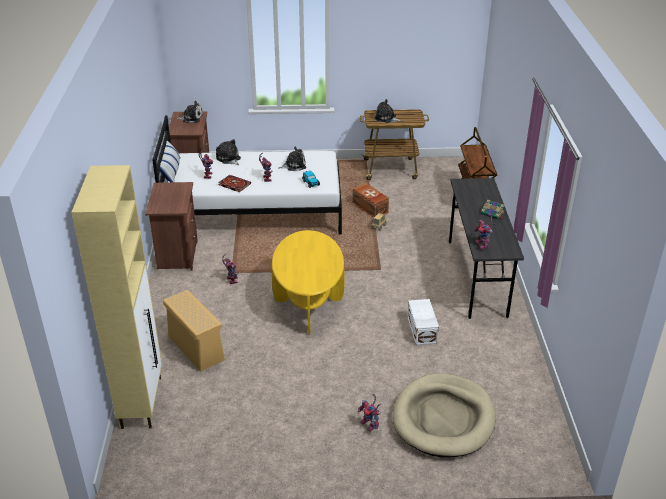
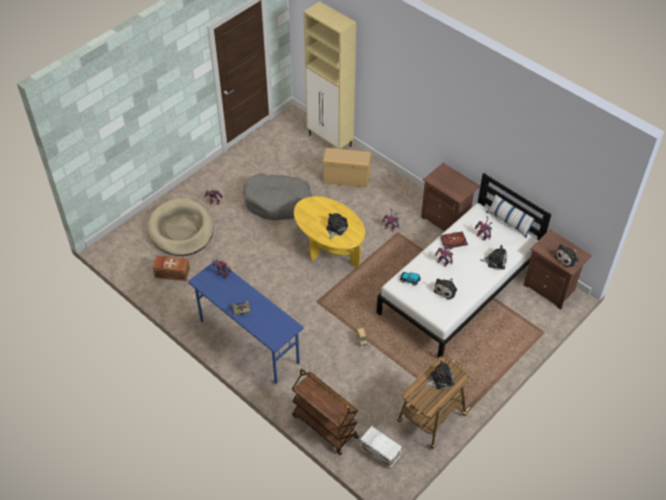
camera: 135 degrees right, 15 degrees up
brown storage box [352,183,389,218] -> brown storage box moved to [152,255,190,281]
white storage box [407,299,439,345] -> white storage box moved to [360,426,402,469]
grey desk [449,178,524,319] -> blue desk [188,259,303,384]
none -> grey dog bed [243,173,312,220]
none -> plush toy [326,213,348,239]

